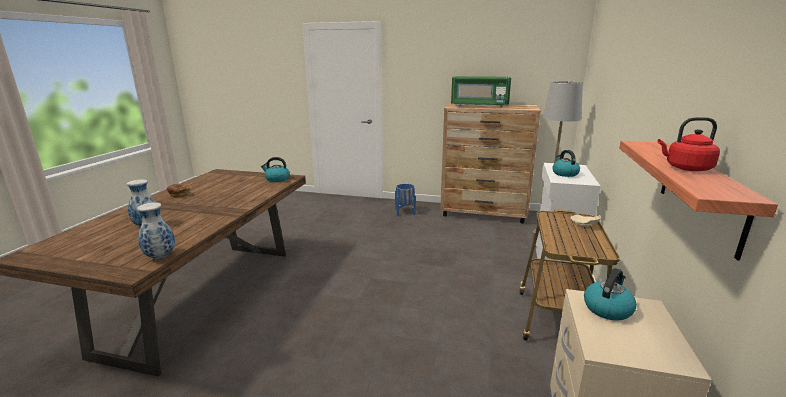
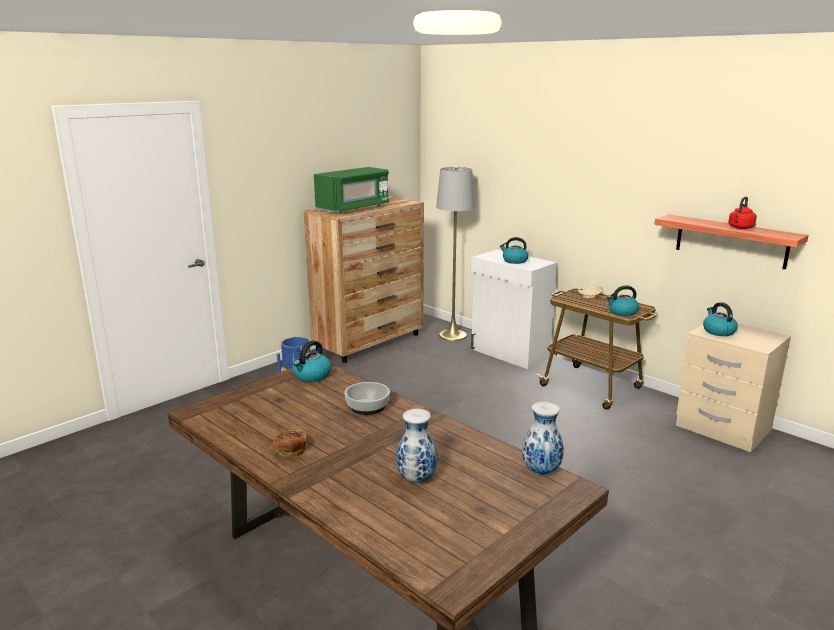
camera: 60 degrees left, 0 degrees up
none -> bowl [344,382,390,415]
none -> kettle [607,285,639,316]

